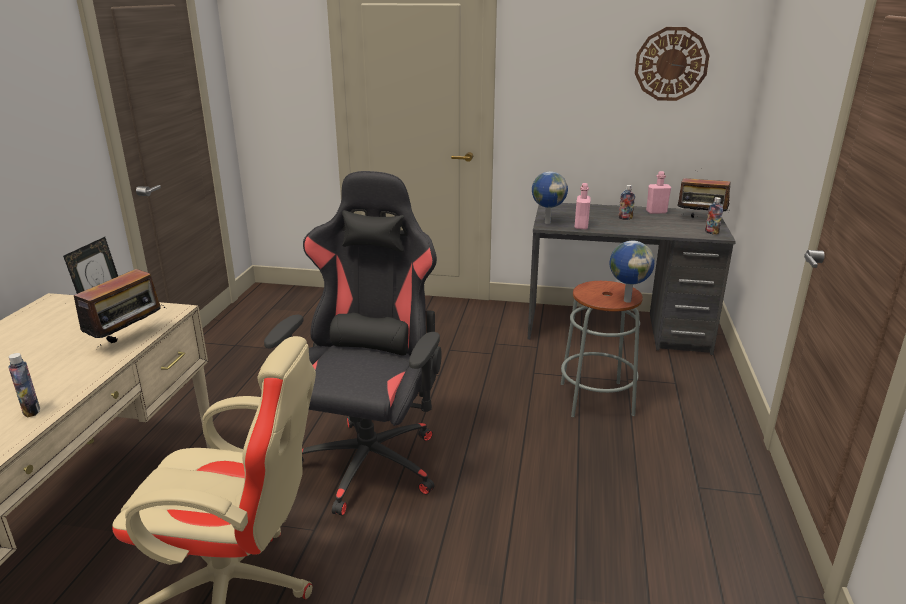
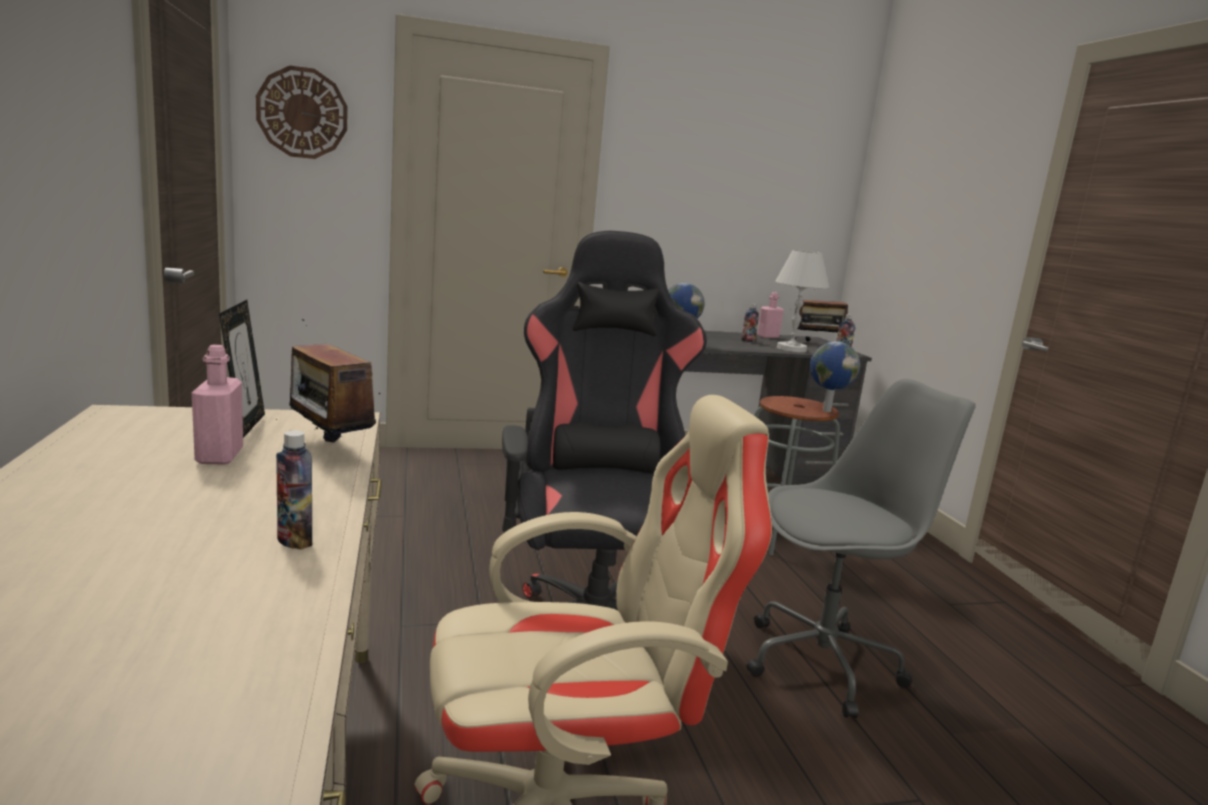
camera: 25 degrees left, 10 degrees down
radio [74,269,165,346] -> radio turned 135 degrees clockwise [276,319,380,442]
pink bottle [575,183,591,229] -> pink bottle moved to [192,345,243,465]
wall clock [635,27,710,101] -> wall clock moved to [256,66,347,159]
none -> grey office chair [746,379,976,718]
none -> white table lamp [775,250,829,352]

